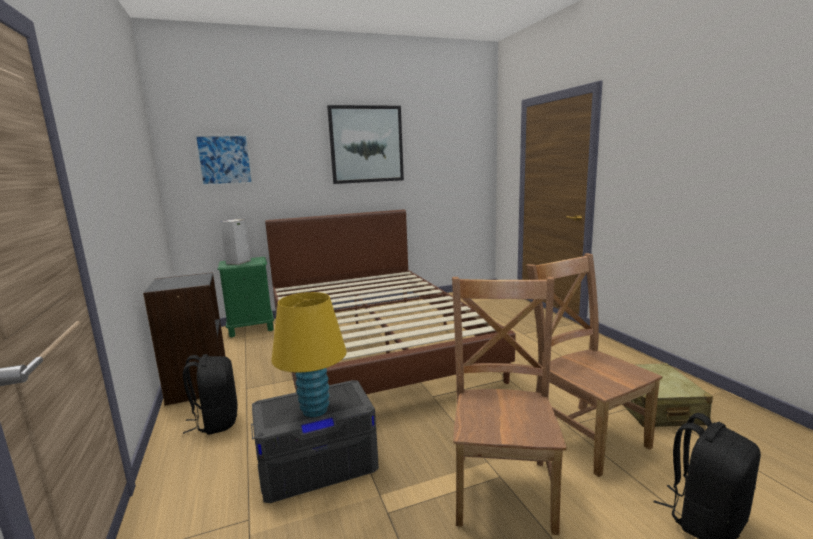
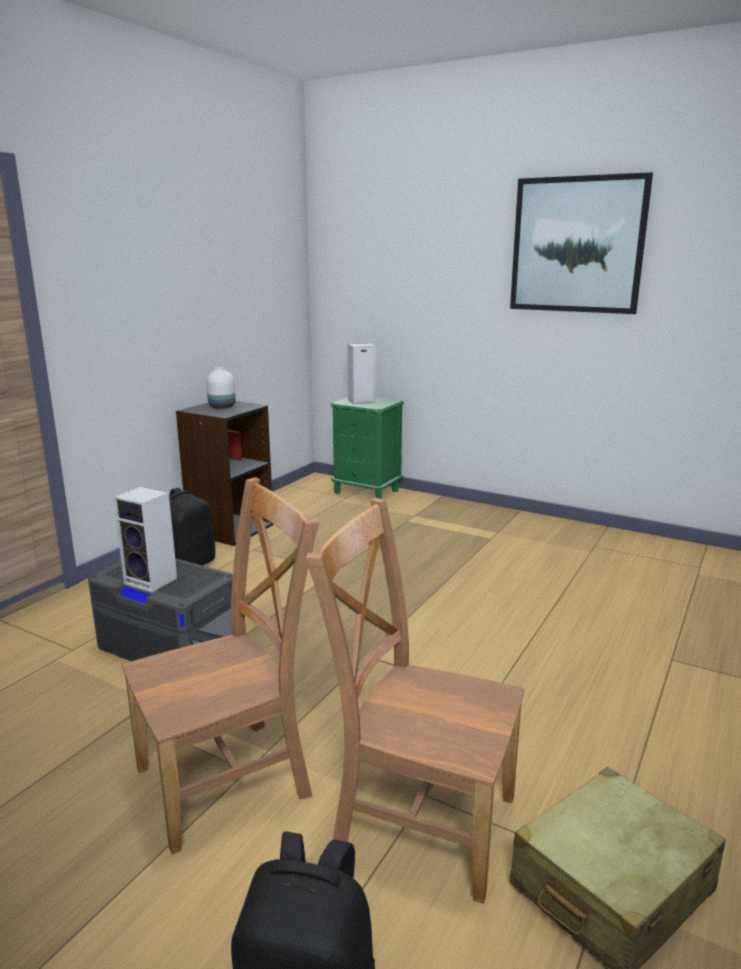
camera: 50 degrees right, 5 degrees up
picture [194,134,253,186] -> none
brown bed [265,210,516,394] -> none
yellow table lamp [272,292,347,417] -> speaker [113,487,177,592]
brown chair [526,253,663,477] -> brown chair turned 90 degrees counterclockwise [306,498,525,904]
none -> white vase [206,367,236,409]

